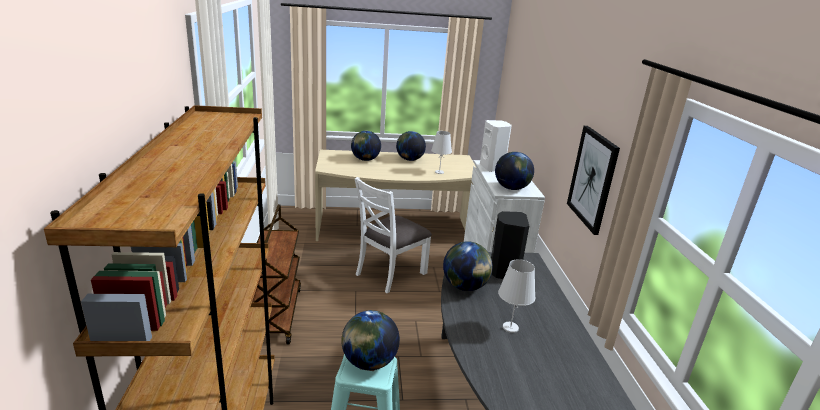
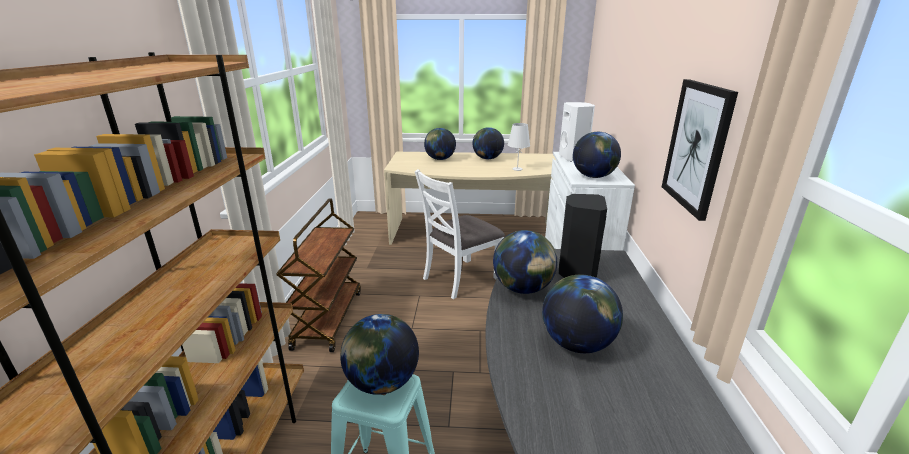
camera: 10 degrees right, 0 degrees up
white table lamp [498,259,536,333] -> globe [542,275,623,353]

